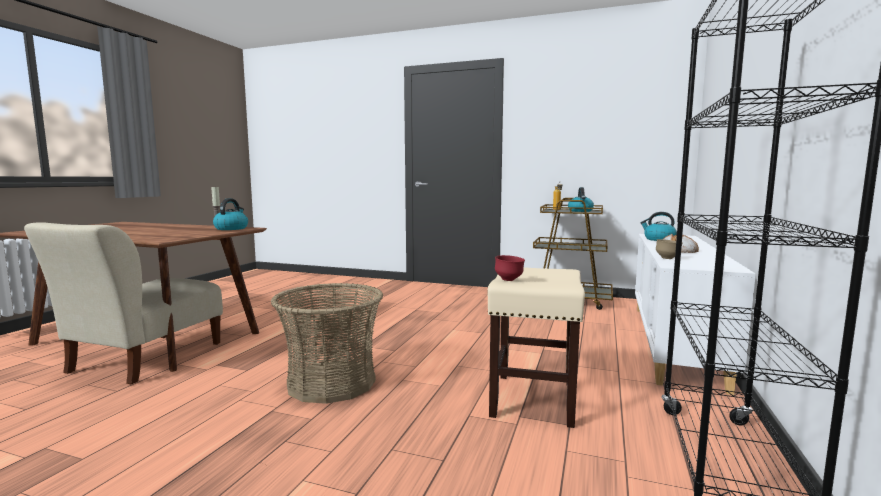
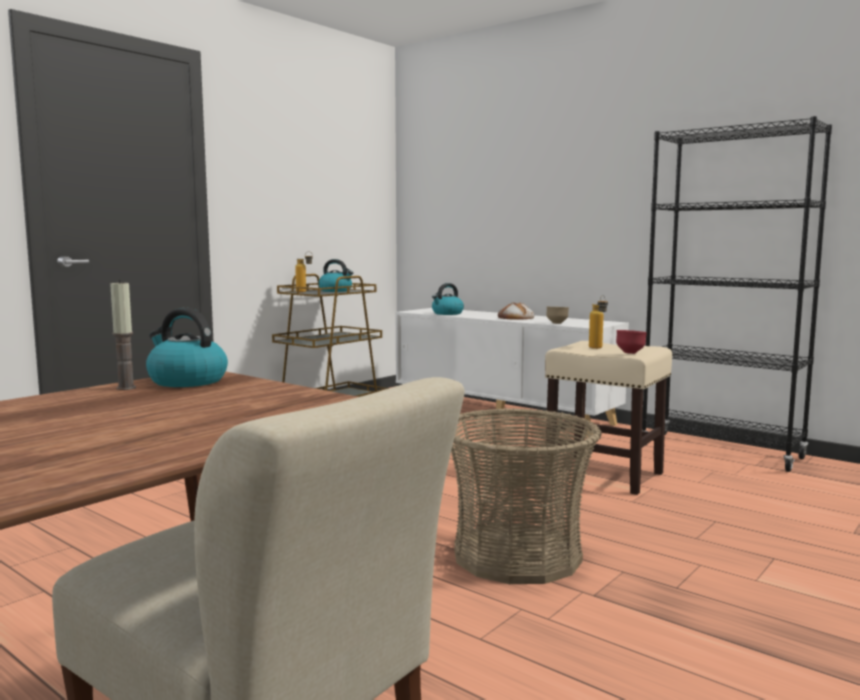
camera: 70 degrees left, 0 degrees up
none -> bottle [589,295,608,349]

